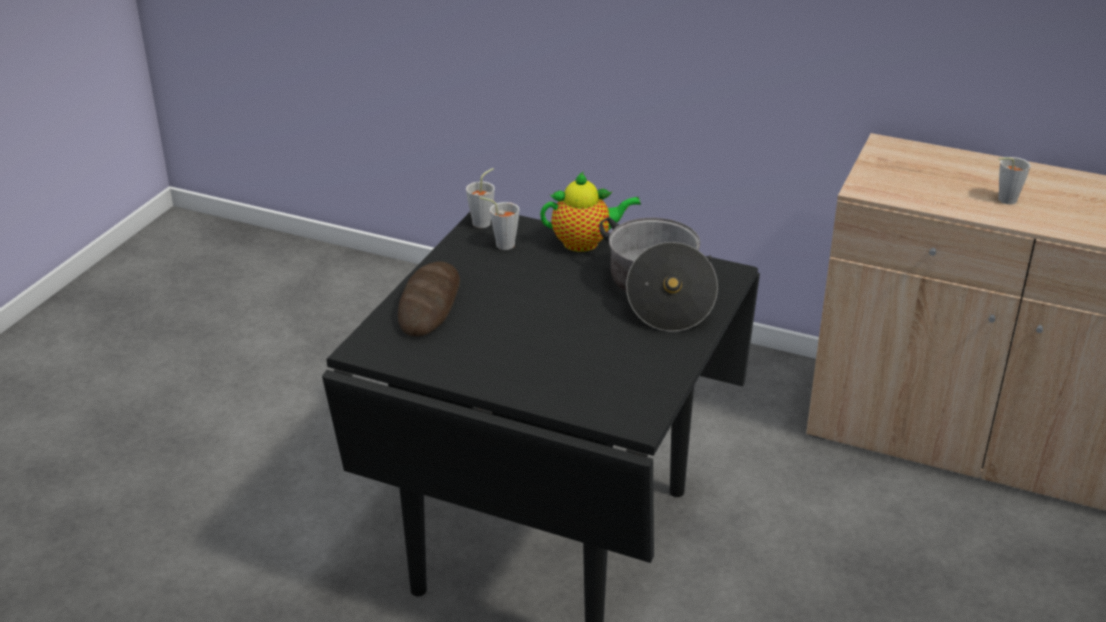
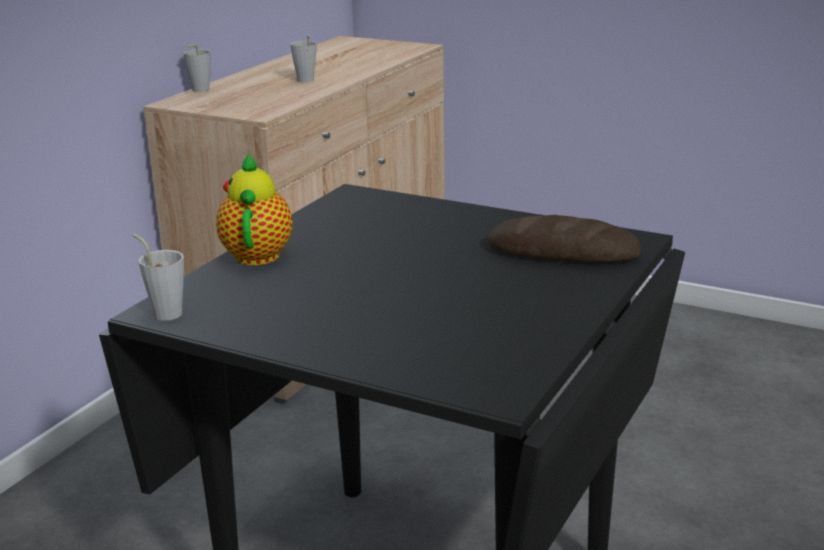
camera: 85 degrees left, 10 degrees down
bread [398,262,460,336] -> bread moved to [488,215,641,263]
grey cup [479,197,520,250] -> grey cup moved to [183,44,211,92]
cooking pot [599,217,718,332] -> none

